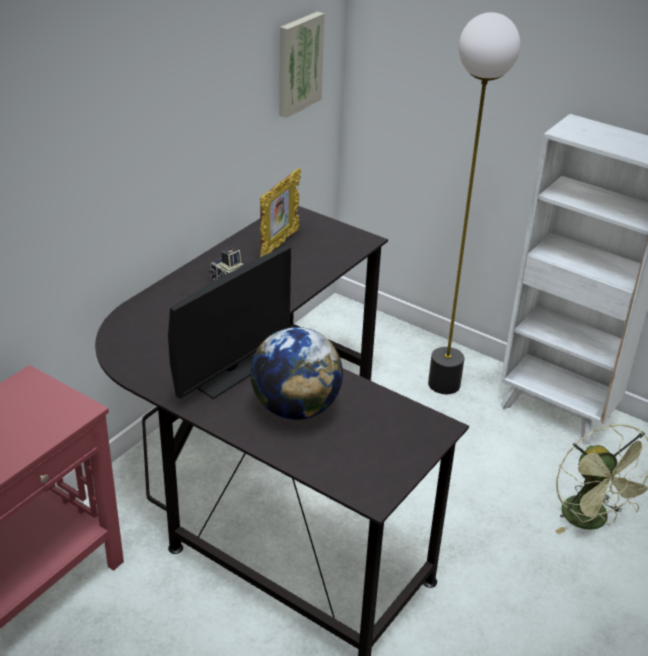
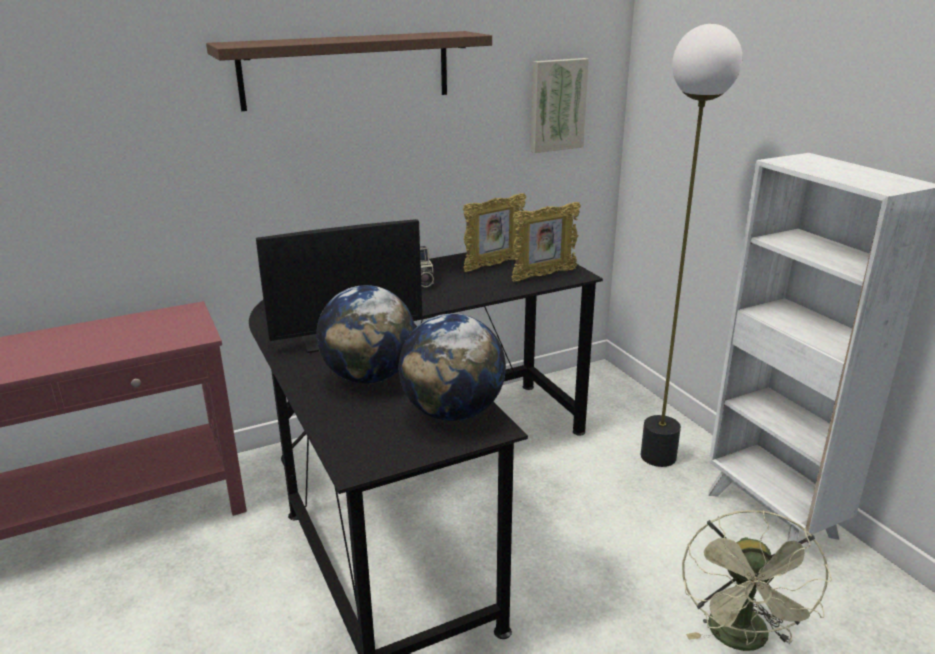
camera: 30 degrees right, 10 degrees down
none -> brown shelf [206,31,492,111]
none -> globe [399,314,506,421]
none -> picture frame [512,202,581,281]

